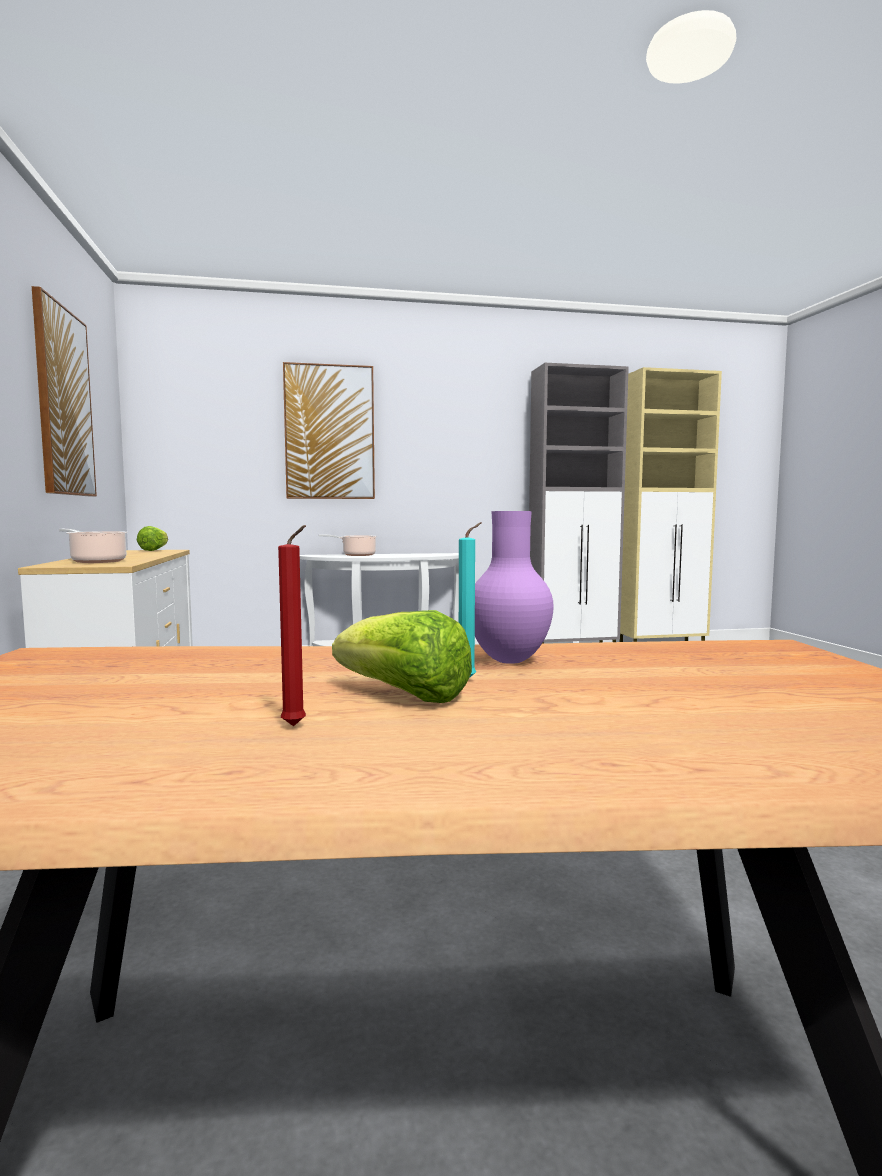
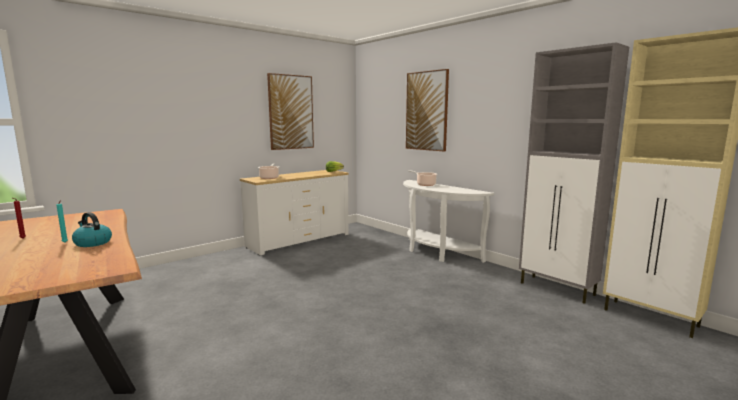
camera: 60 degrees right, 5 degrees up
lettuce [332,610,472,703] -> none
purple vase [475,511,554,664] -> kettle [72,212,112,247]

